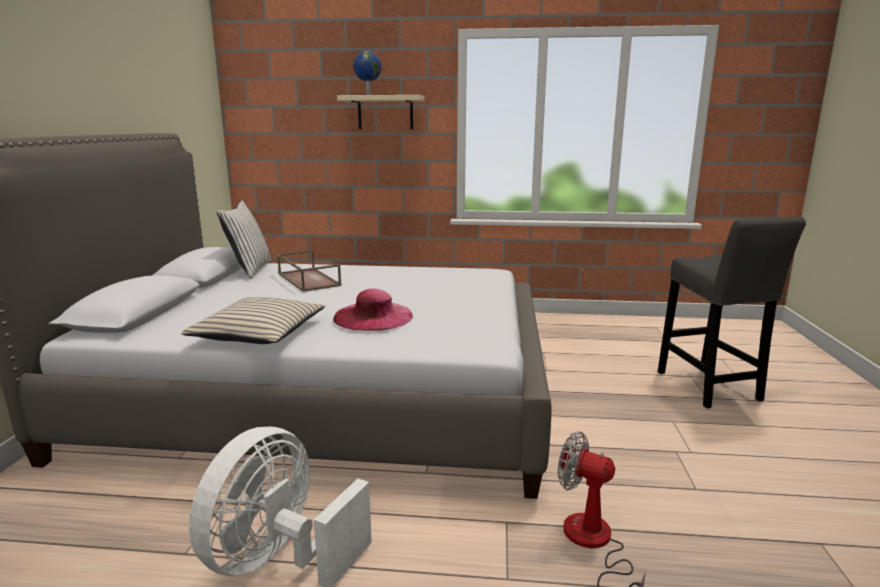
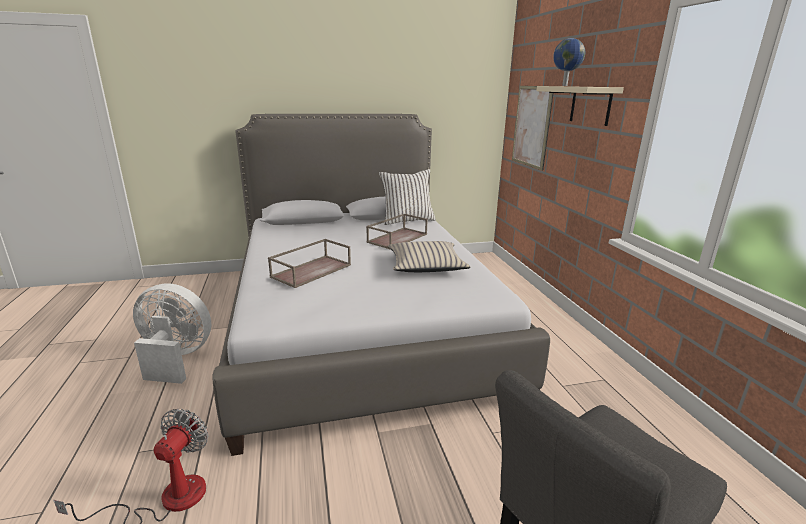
camera: 70 degrees right, 5 degrees up
beige pillow [181,297,325,344] -> beige pillow moved to [388,241,471,272]
pink hat [333,288,413,331] -> brown tray [268,239,351,288]
none -> picture [512,86,553,171]

